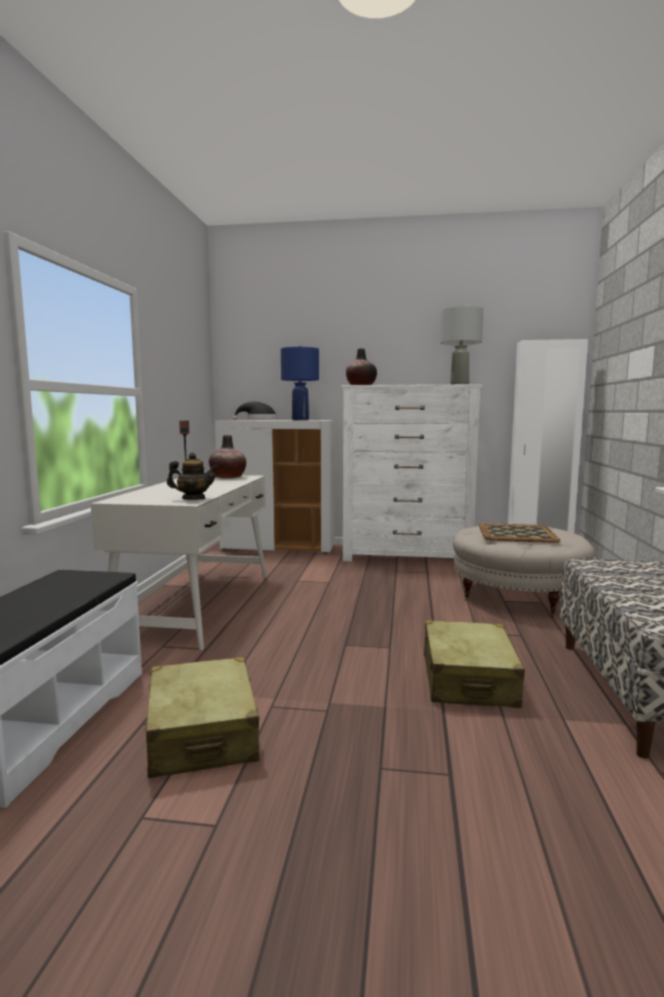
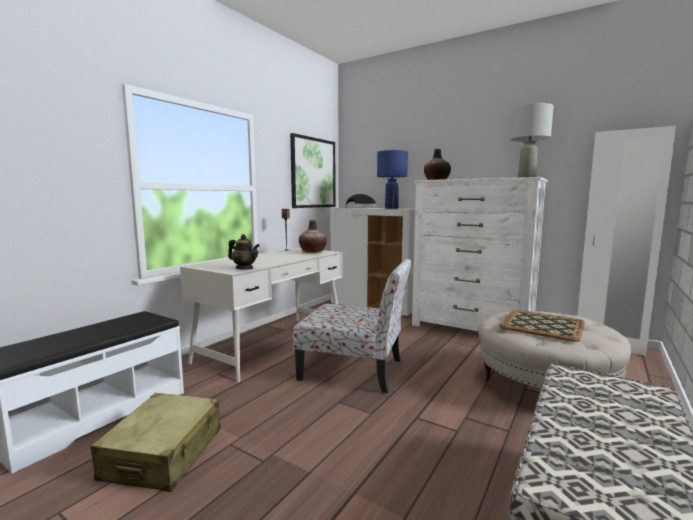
camera: 25 degrees right, 0 degrees up
beige suitcase [424,620,525,708] -> none
none -> picture [290,133,336,208]
none -> chair [293,259,411,393]

